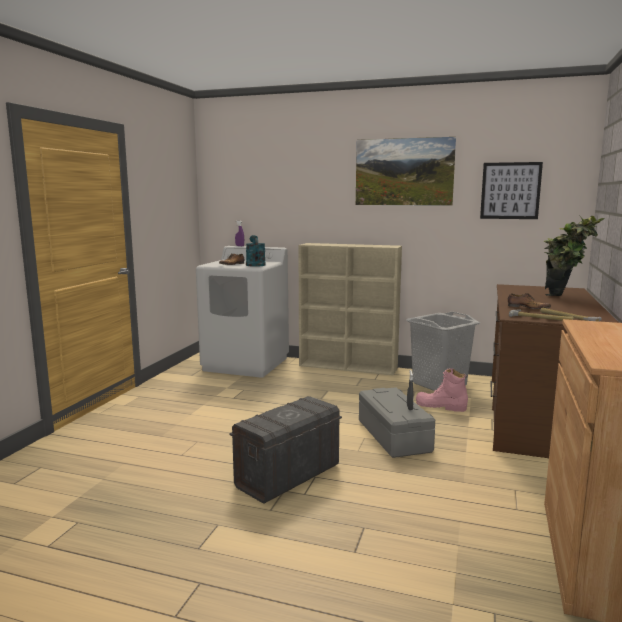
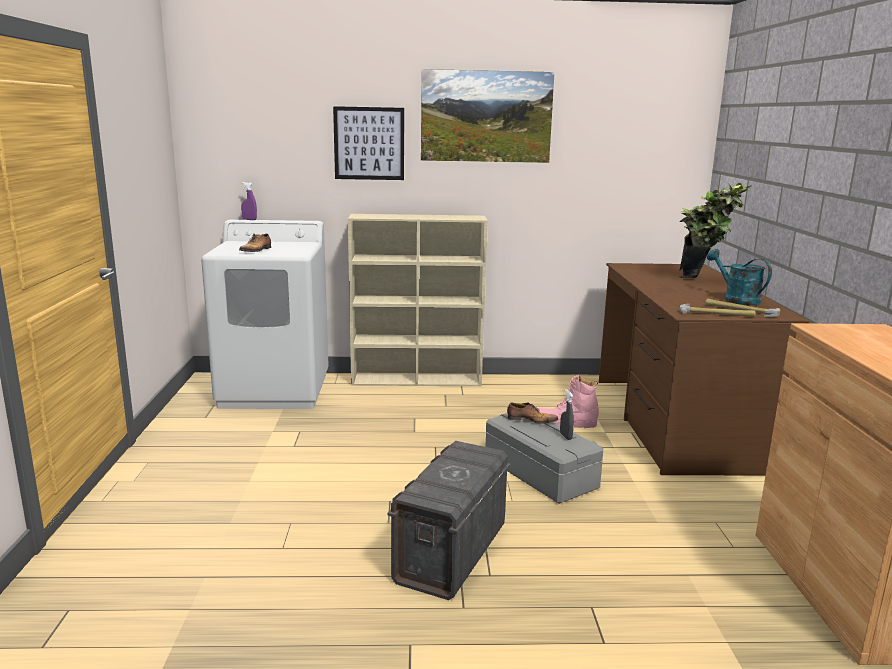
camera: 20 degrees left, 5 degrees up
turquoise watering can [246,235,266,267] -> turquoise watering can moved to [707,249,772,306]
grey laundry basket [406,312,480,391] -> none
picture [480,162,543,219] -> picture moved to [333,106,404,180]
shoe [508,293,551,309] -> shoe moved to [507,402,558,424]

